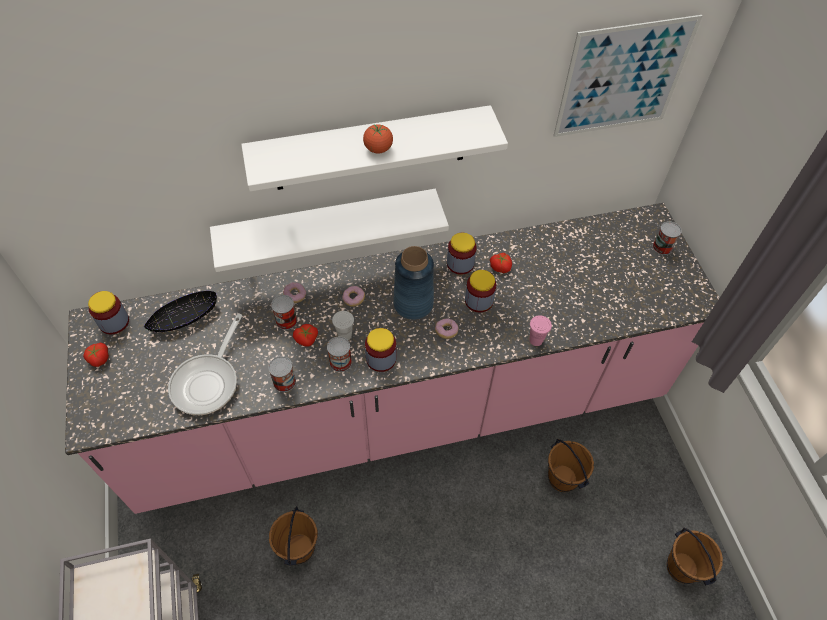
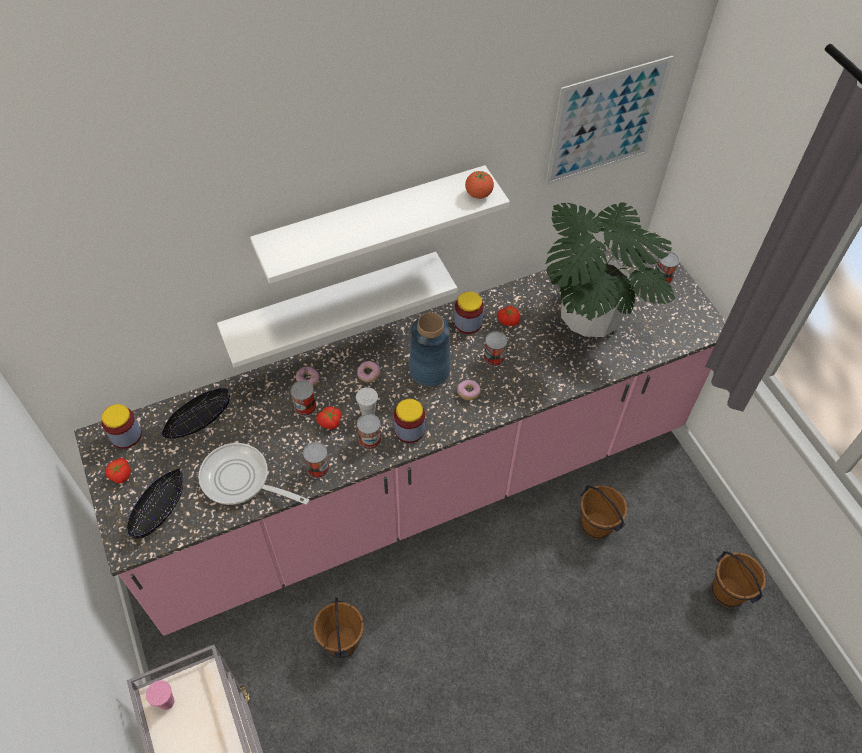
camera: 10 degrees left, 0 degrees up
frying pan [168,314,243,415] -> frying pan turned 105 degrees clockwise [198,443,309,505]
tomato [363,124,393,153] -> tomato moved to [465,171,494,199]
jar [465,270,496,312] -> can [484,331,507,366]
pink cup [530,315,552,346] -> pink cup moved to [146,680,174,710]
none -> black bowl [127,468,183,539]
none -> potted plant [546,202,675,337]

